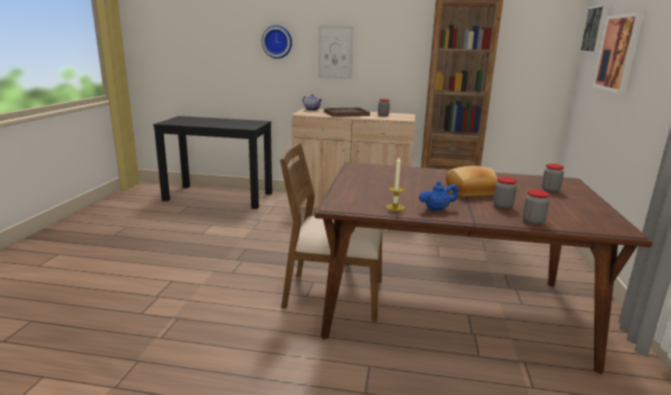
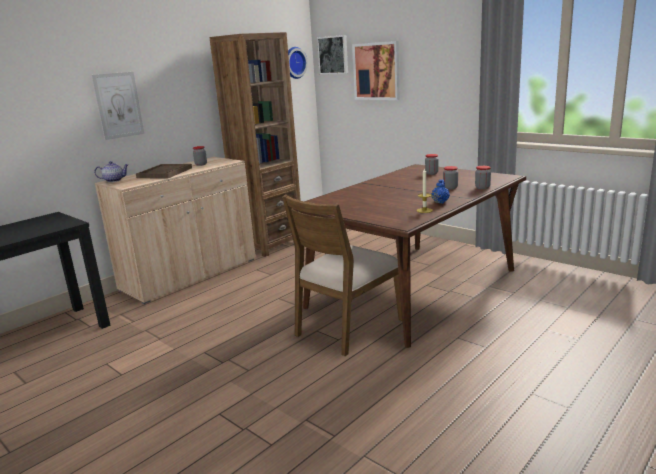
camera: 55 degrees left, 0 degrees up
wall clock [262,25,292,59] -> wall clock moved to [288,47,308,79]
bread [446,166,498,197] -> none

